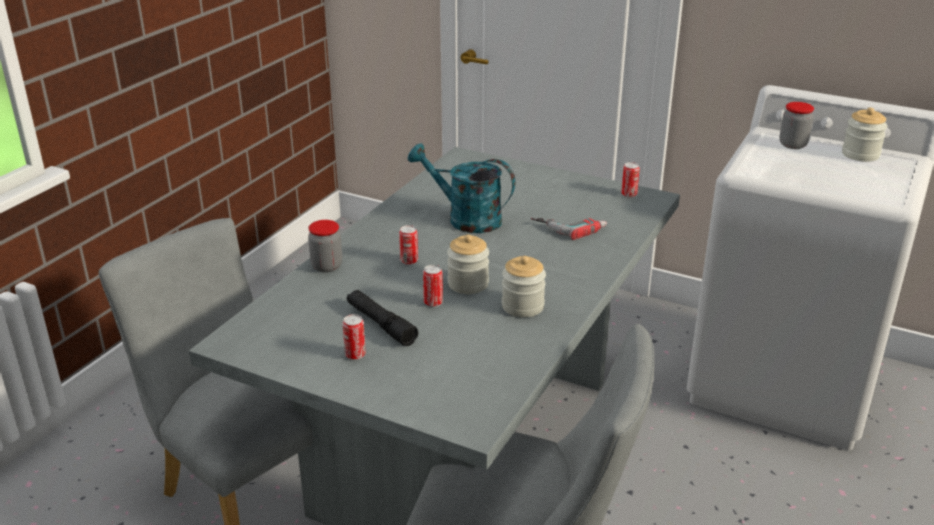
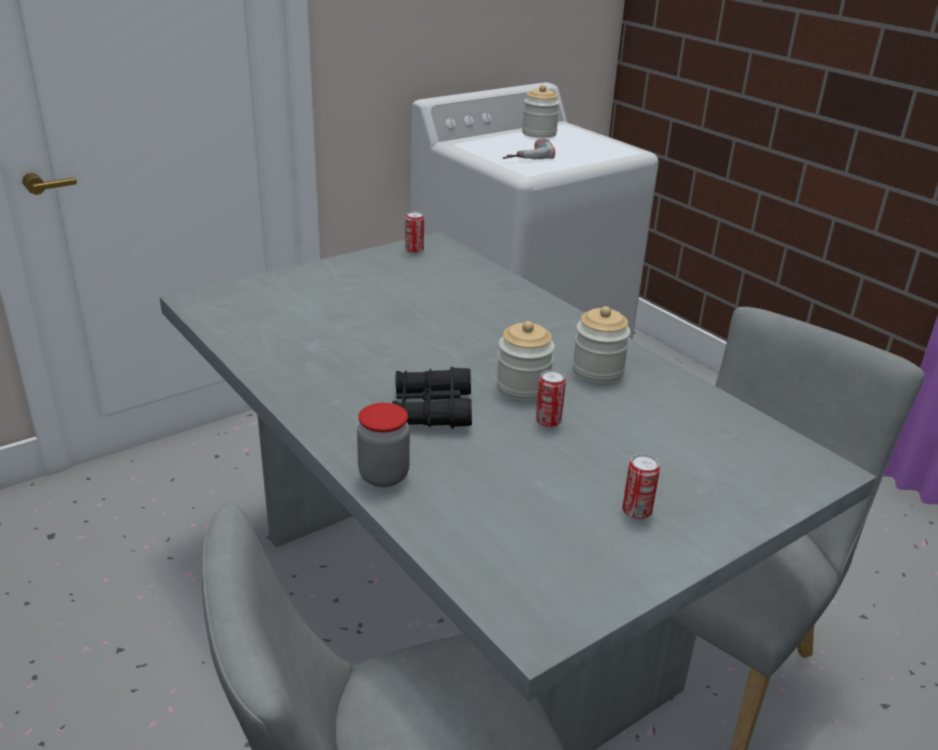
camera: 65 degrees left, 0 degrees up
black flashlight [347,290,418,346] -> none
can [399,225,418,265] -> black binoculars [392,367,472,429]
turquoise watering can [407,143,515,233] -> none
power drill [531,218,607,240] -> power drill moved to [503,138,555,159]
jar [779,102,814,149] -> none

